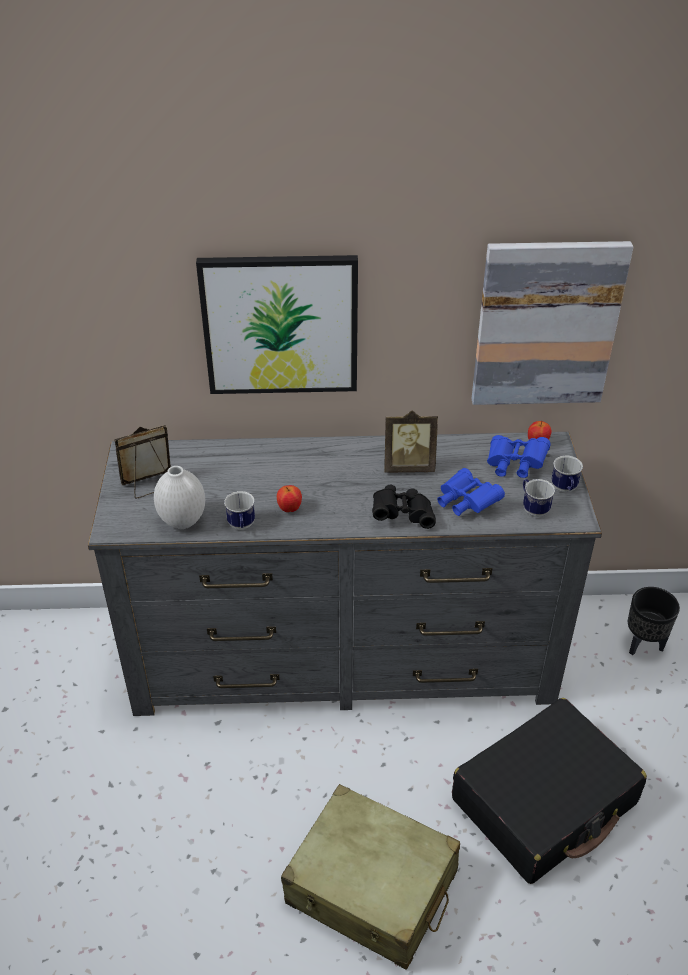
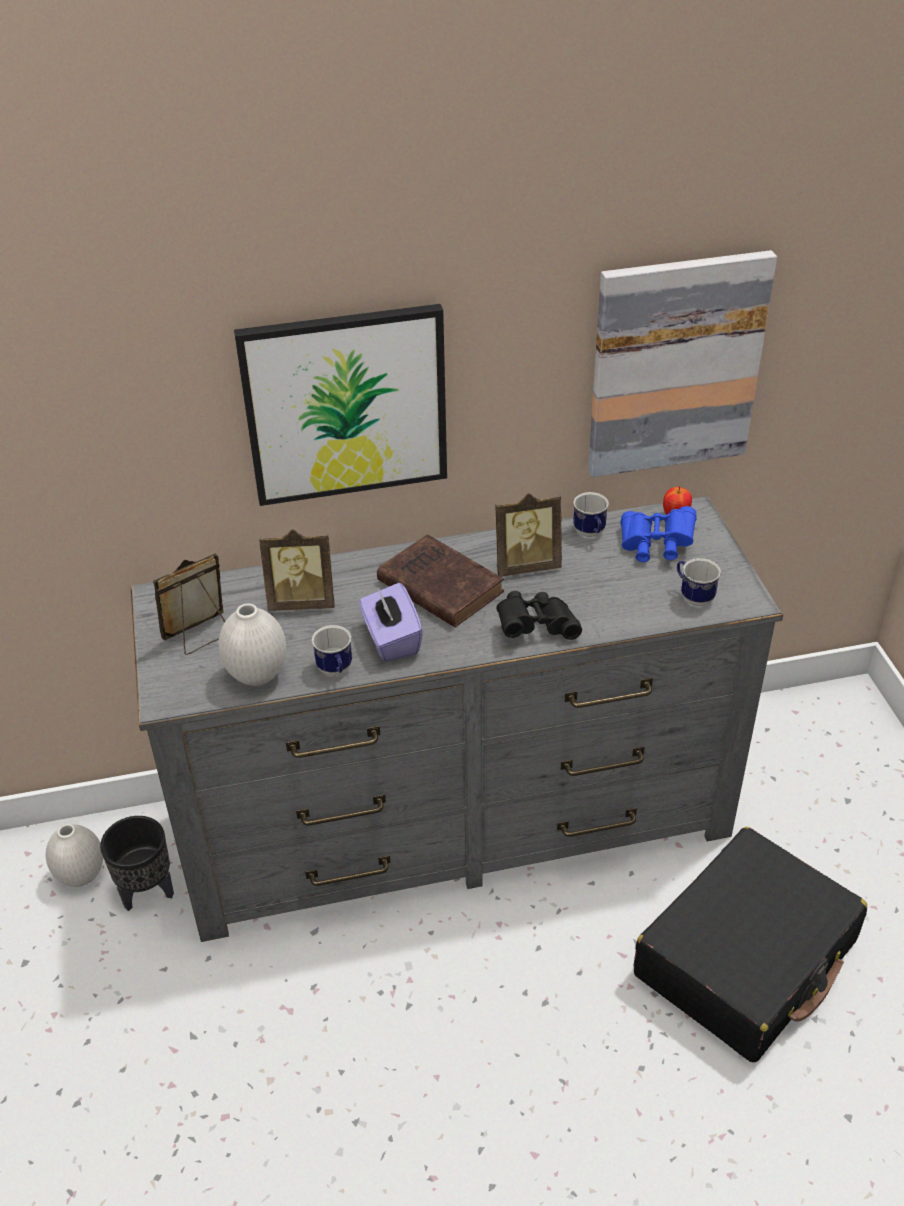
camera: 10 degrees left, 0 degrees up
apple [277,485,302,512] -> purple tissue box [359,583,423,662]
beige suitcase [281,784,460,970] -> none
blue binoculars [437,468,505,516] -> none
mug [551,456,583,492] -> mug moved to [573,492,609,537]
black planter [628,587,680,655] -> black planter moved to [100,816,174,911]
none -> white vase [45,824,103,887]
none -> picture frame [259,529,334,611]
none -> brown book [377,534,504,627]

